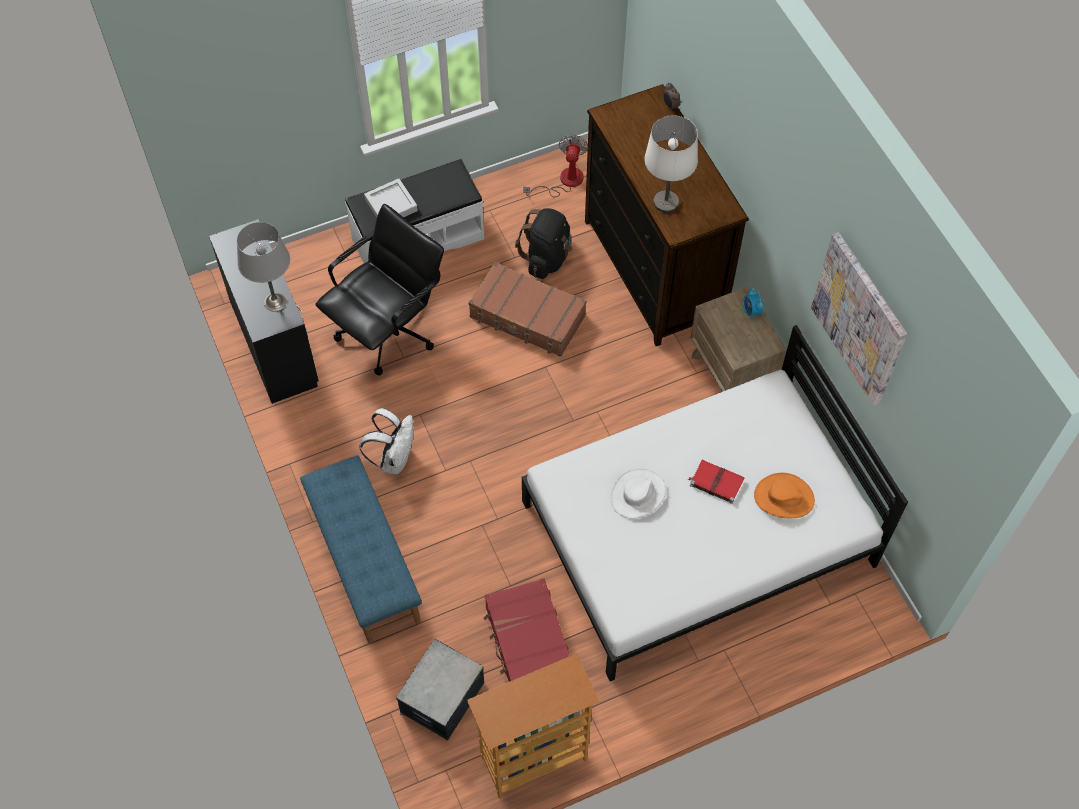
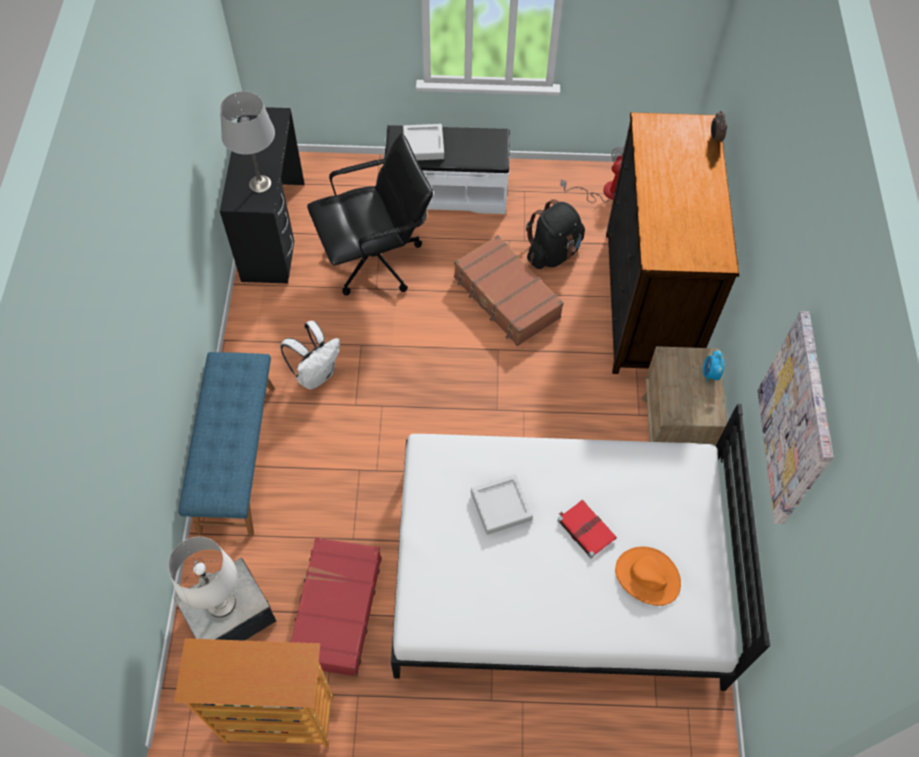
camera: 25 degrees right, 0 degrees up
white hat [611,468,666,519] -> grey tray [471,474,533,535]
white table lamp [644,115,698,213] -> white table lamp moved to [168,537,237,618]

